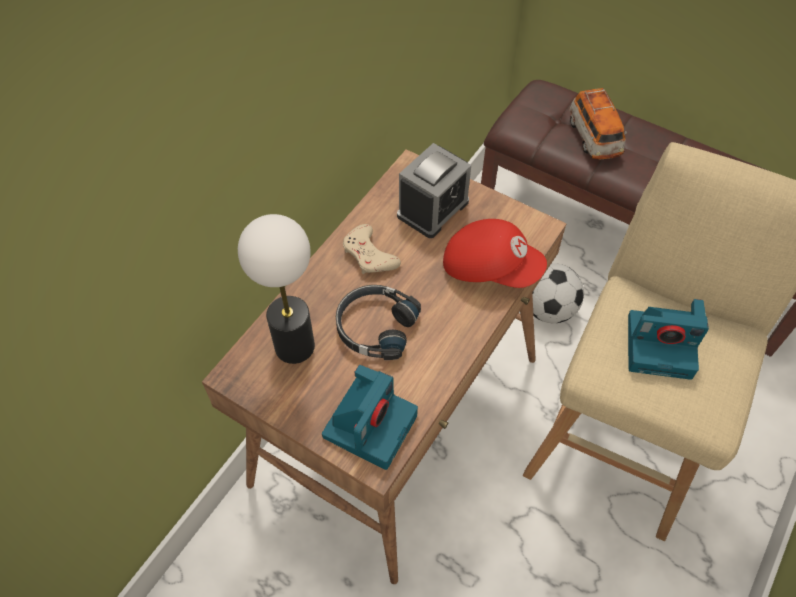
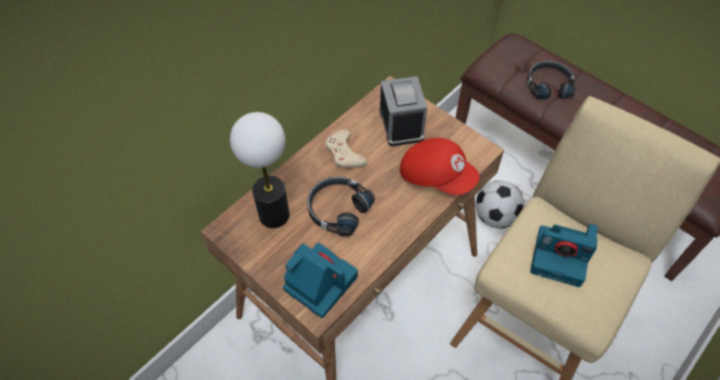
camera: 10 degrees right, 0 degrees up
camera [322,365,418,470] -> camera turned 90 degrees counterclockwise [283,243,358,318]
alarm clock [397,143,471,238] -> alarm clock turned 60 degrees counterclockwise [379,76,428,146]
toy car [569,88,627,159] -> black headphones [527,61,576,99]

